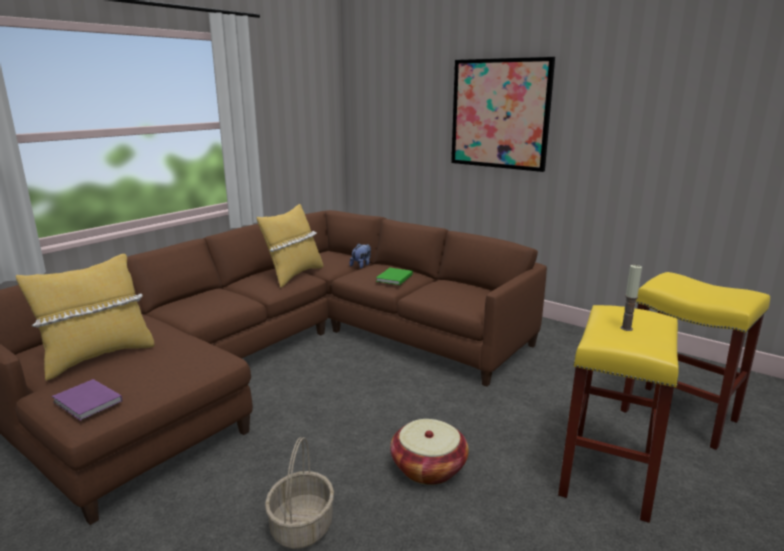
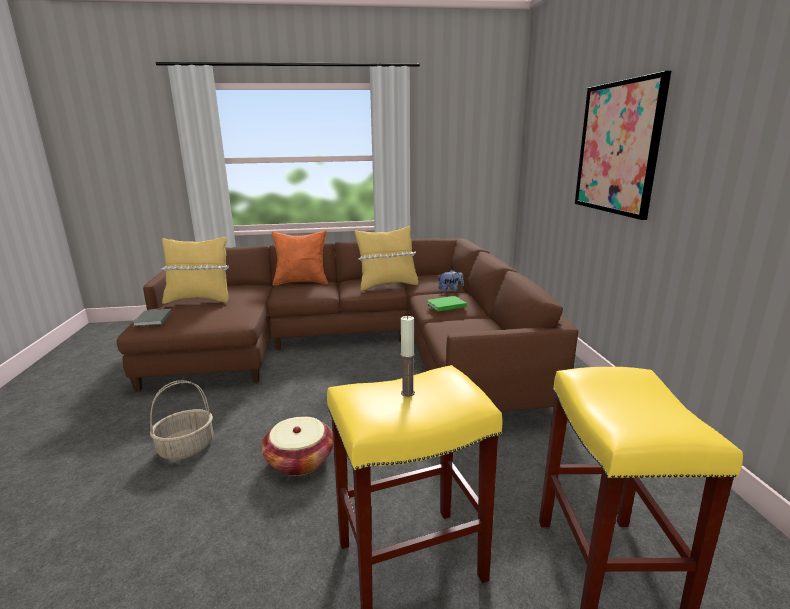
camera: 45 degrees right, 0 degrees up
purple book [52,379,122,421] -> grey book [132,309,172,327]
none -> orange pillow [272,230,328,286]

